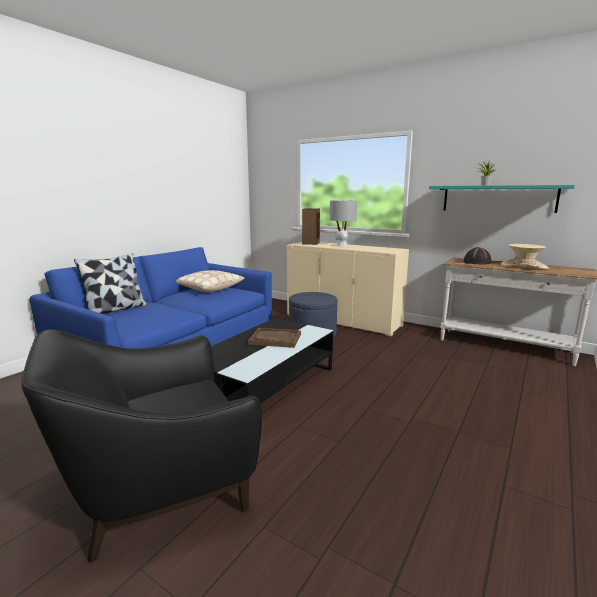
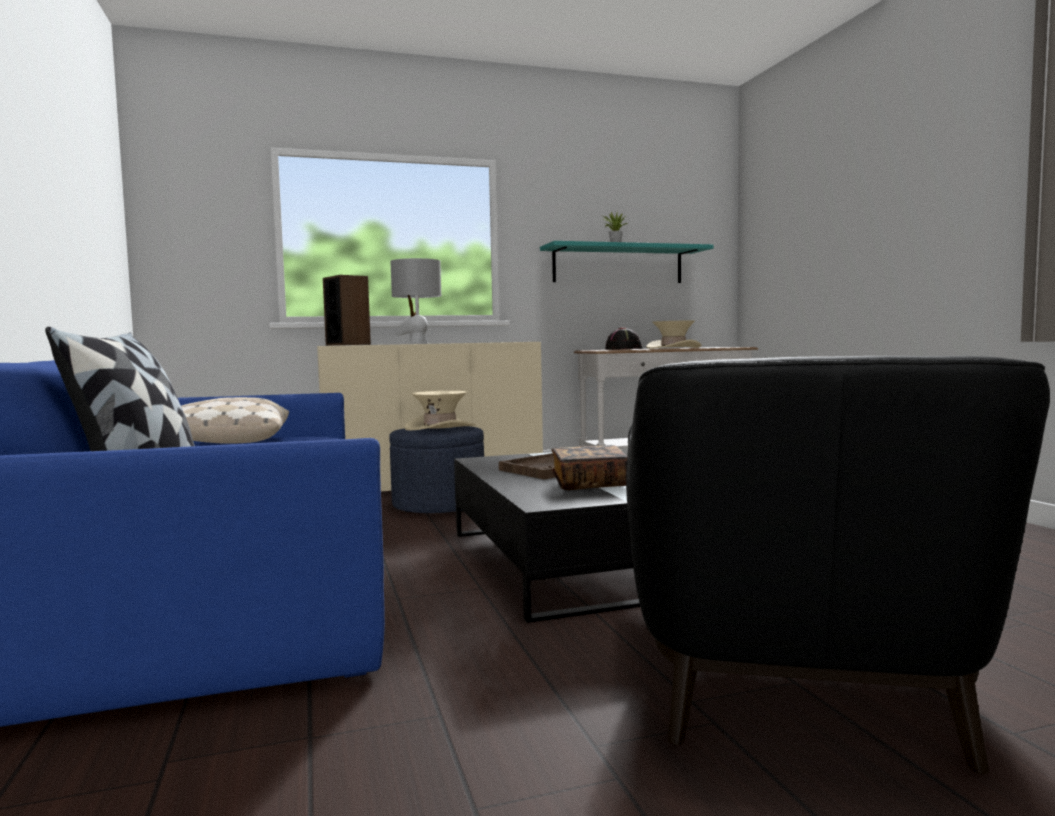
camera: 50 degrees left, 10 degrees down
none -> beige hat [404,391,476,430]
none -> book [552,445,627,490]

